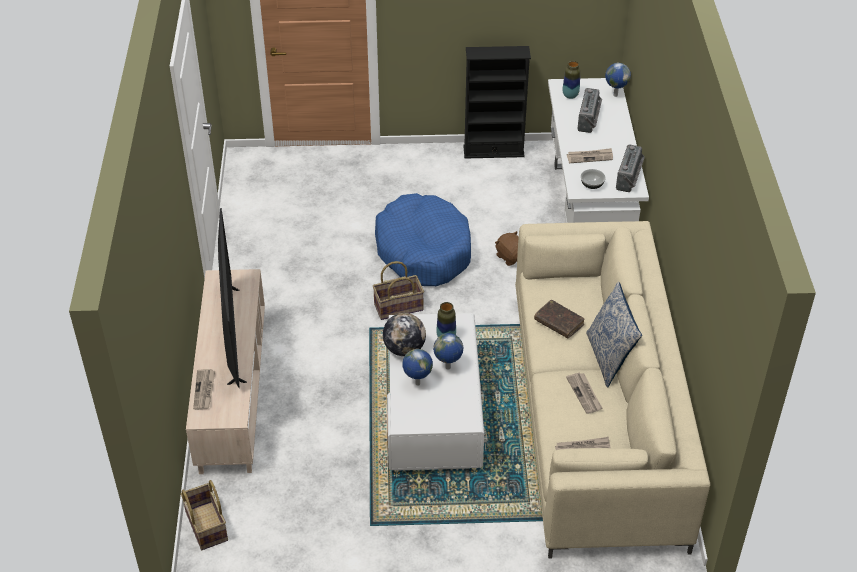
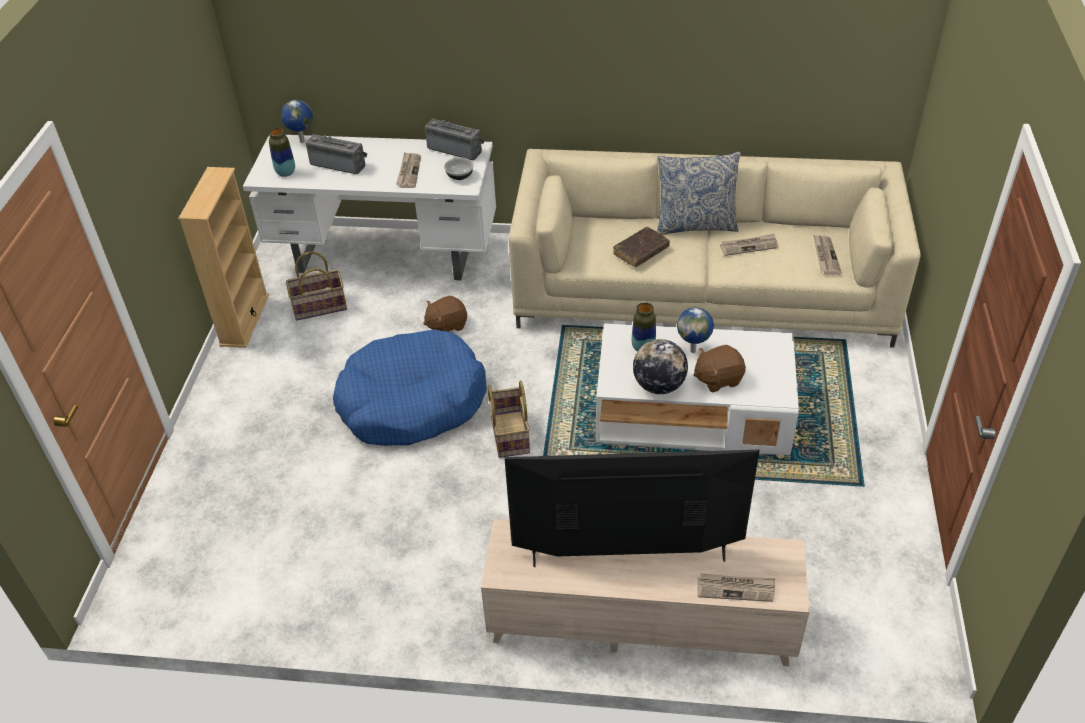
camera: 80 degrees left, 0 degrees up
basket [181,480,228,550] -> basket moved to [286,251,347,321]
globe [402,349,433,386] -> brown plush toy [694,345,746,392]
black bookcase [463,46,531,158] -> beige bookcase [178,167,269,348]

